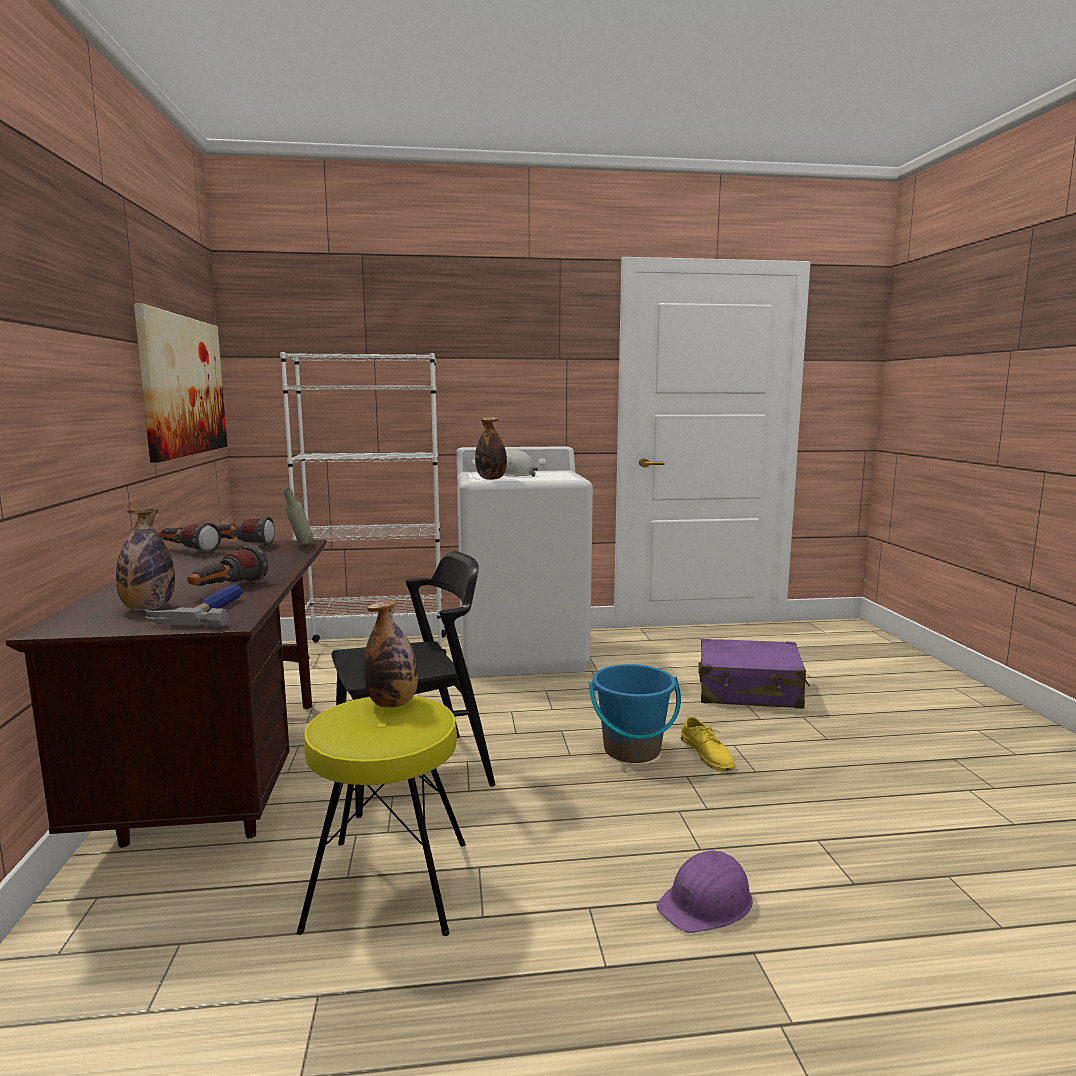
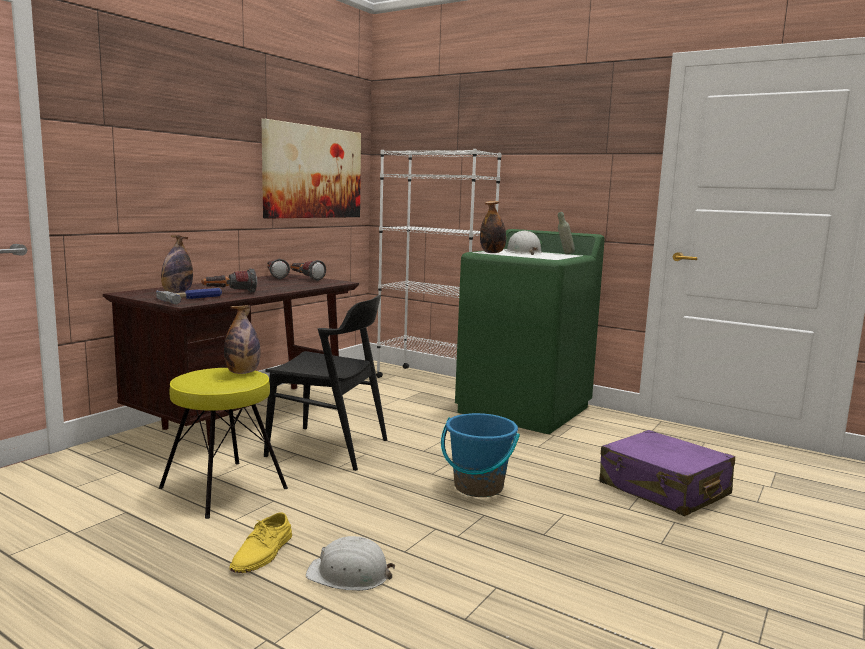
camera: 40 degrees right, 0 degrees up
grey bottle [284,488,314,545] -> grey bottle moved to [558,212,575,254]
white washing machine [456,446,593,677] -> green washing machine [455,229,605,434]
purple hard hat [657,850,753,933] -> white hard hat [306,536,395,591]
yellow shoe [681,717,735,771] -> yellow shoe moved to [229,512,292,573]

